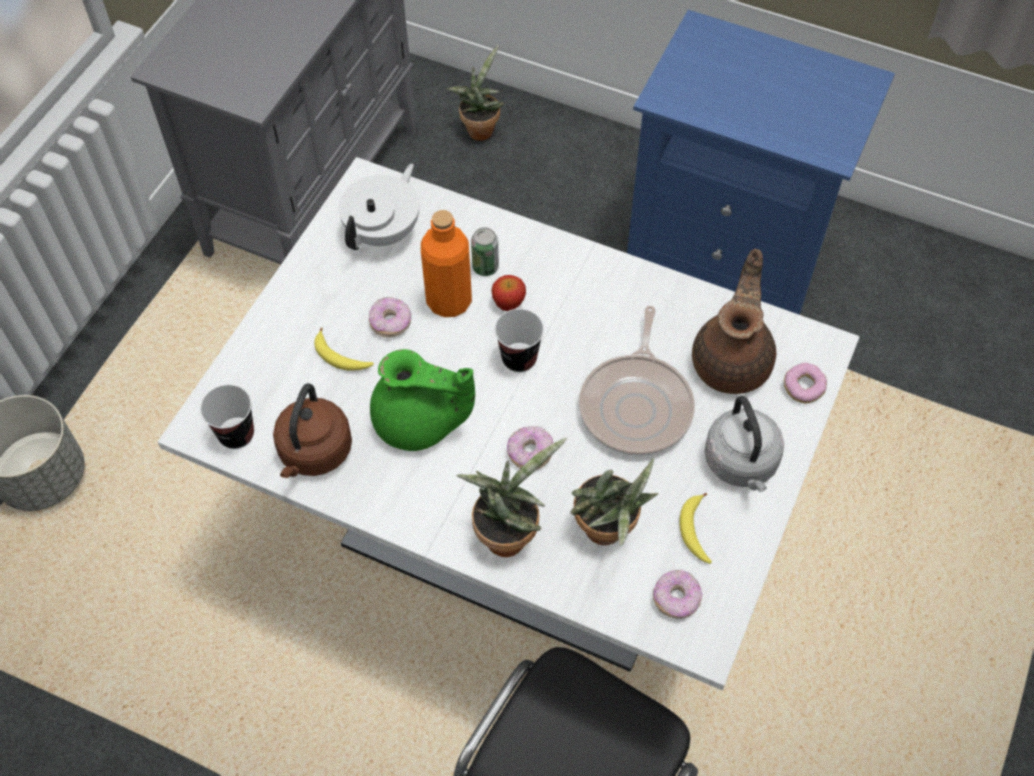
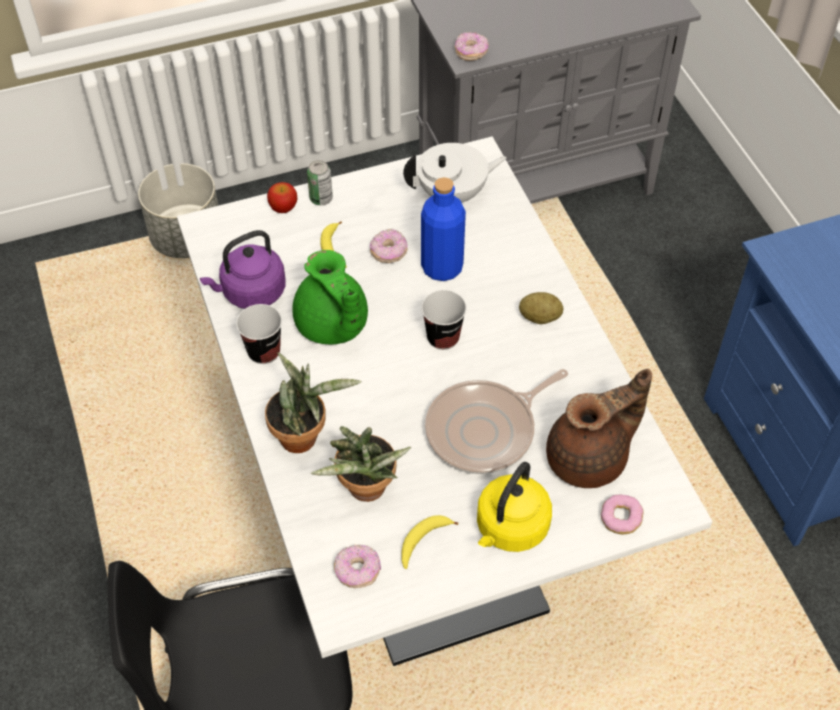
camera: 45 degrees right, 5 degrees down
cup [200,385,254,449] -> cup moved to [236,304,282,364]
brown kettle [273,383,352,478] -> purple kettle [200,230,285,309]
orange bottle [421,210,472,317] -> blue bottle [421,177,466,281]
potted plant [447,45,505,141] -> none
can [471,227,499,276] -> can moved to [307,160,333,205]
apple [491,275,526,311] -> apple moved to [267,182,298,213]
donut [507,426,553,470] -> donut moved to [455,32,489,61]
grey kettle [704,396,784,492] -> yellow kettle [477,462,552,552]
none -> potato [519,292,564,324]

